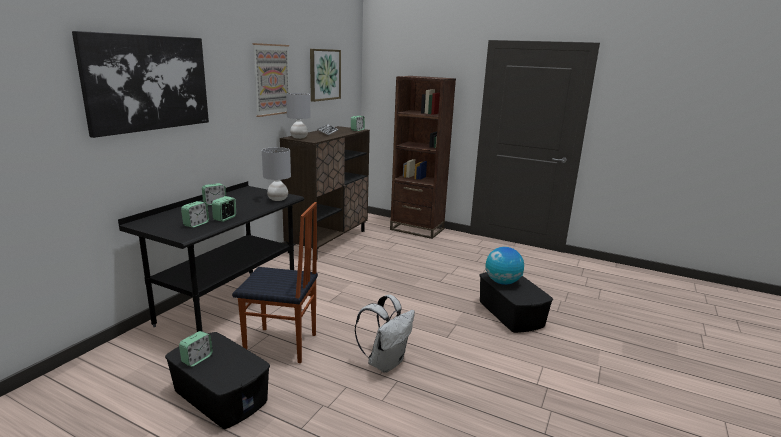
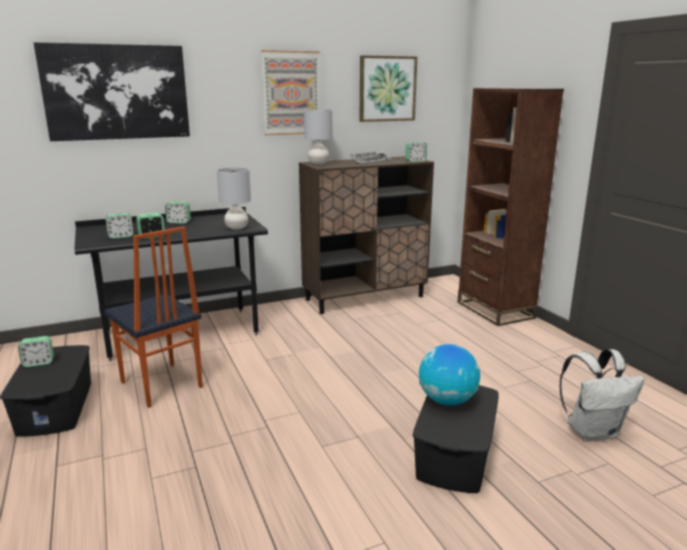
camera: 40 degrees right, 0 degrees up
white backpack [355,295,415,372] -> white backpack moved to [559,349,645,441]

